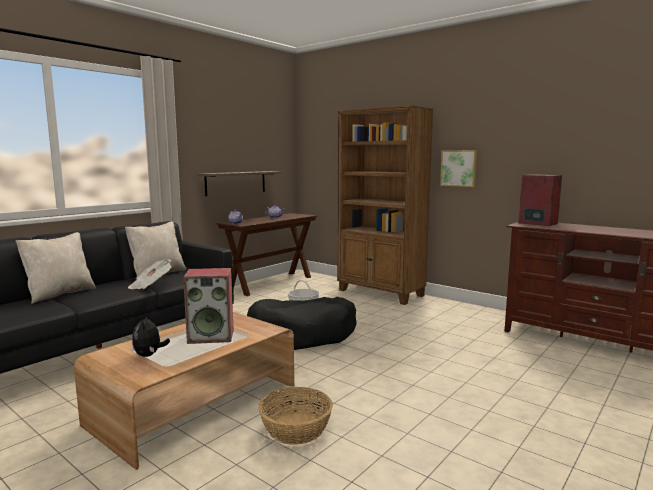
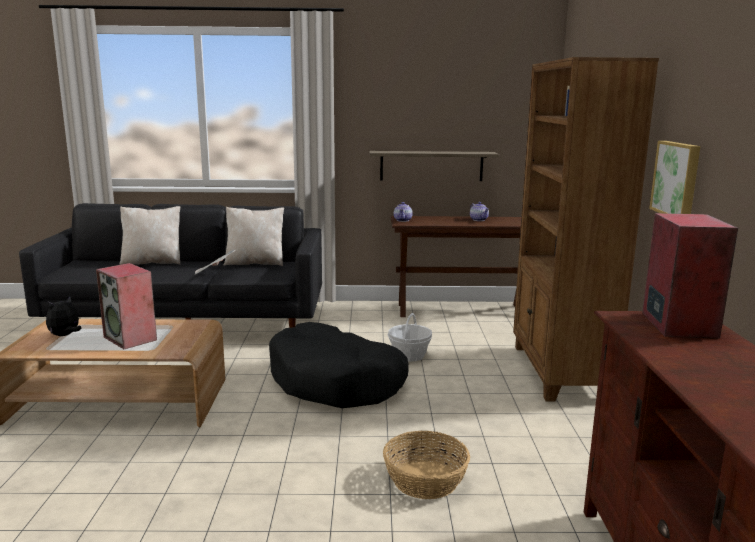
camera: 50 degrees right, 5 degrees up
basket [258,387,333,445] -> basket moved to [383,431,470,499]

